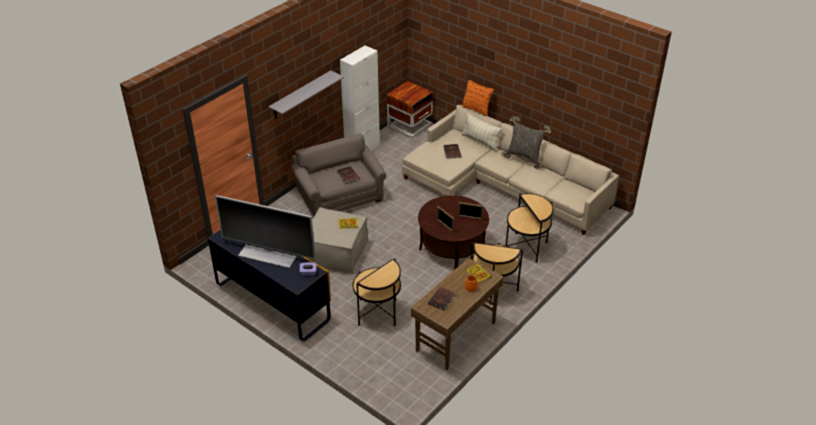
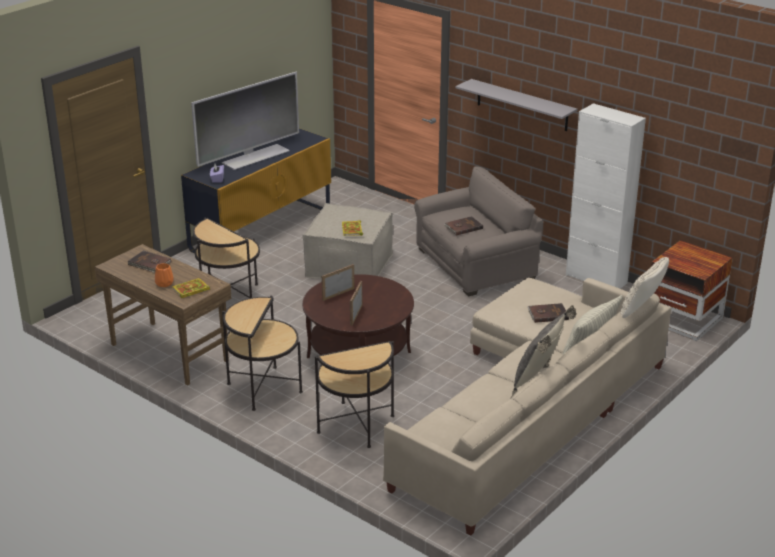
camera: 90 degrees right, 10 degrees down
television [215,195,315,268] -> television turned 150 degrees counterclockwise [191,72,299,170]
orange pillow [462,80,494,116] -> beige pillow [620,257,669,318]

